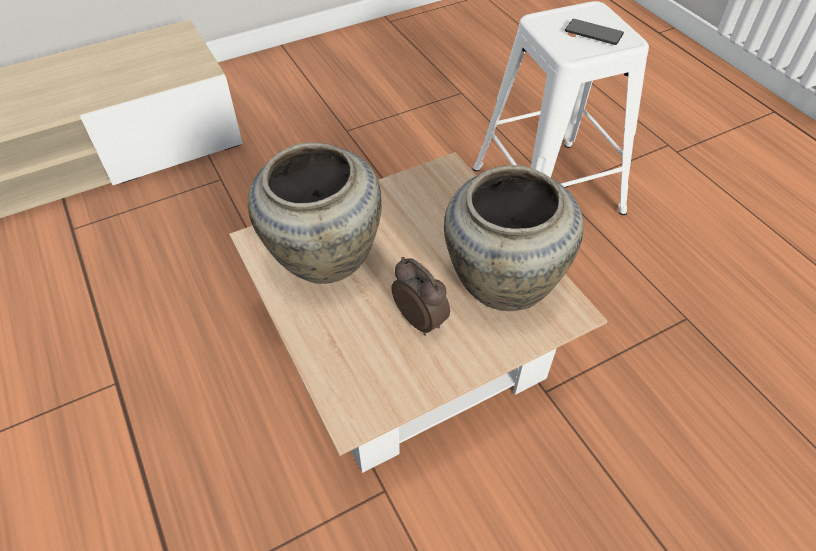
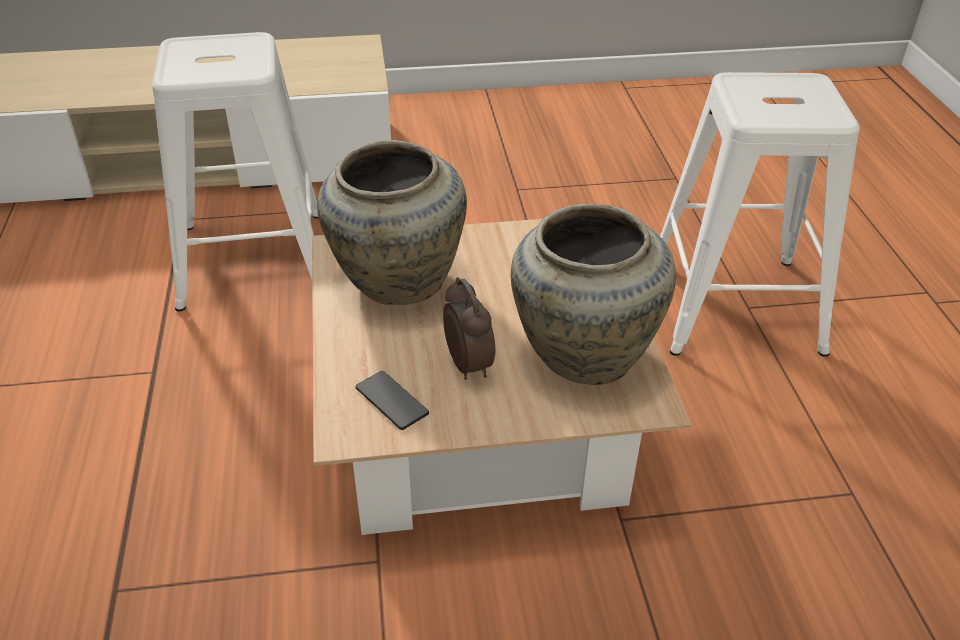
camera: 20 degrees right, 10 degrees down
phone [565,19,624,45] -> phone moved to [356,371,429,430]
none -> white stool [152,32,319,311]

